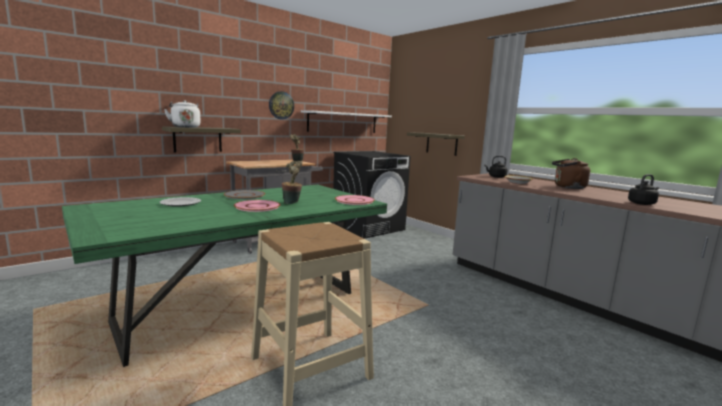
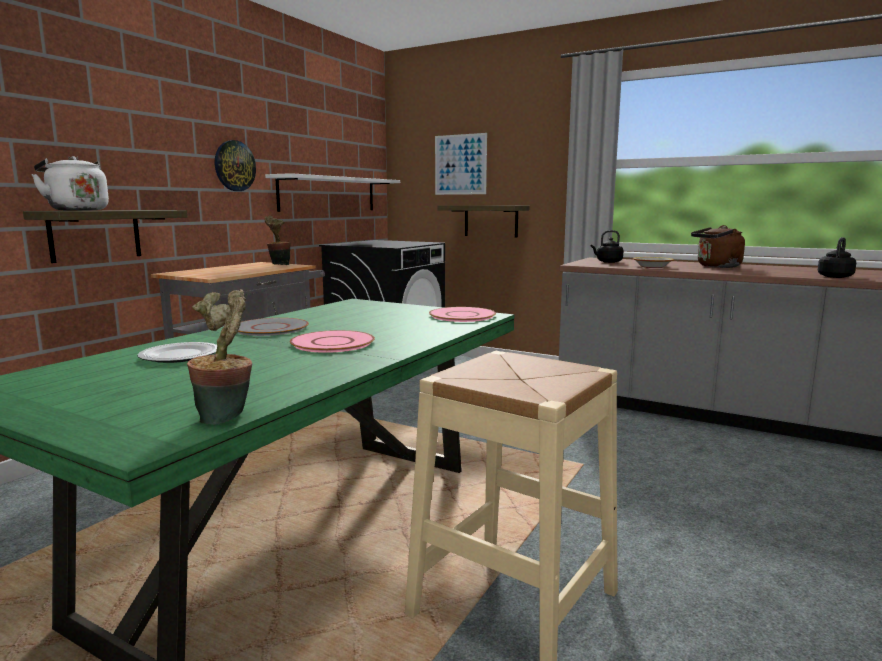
camera: 20 degrees left, 0 degrees up
potted plant [282,161,303,204] -> potted plant moved to [187,289,252,425]
none -> picture [435,133,487,195]

